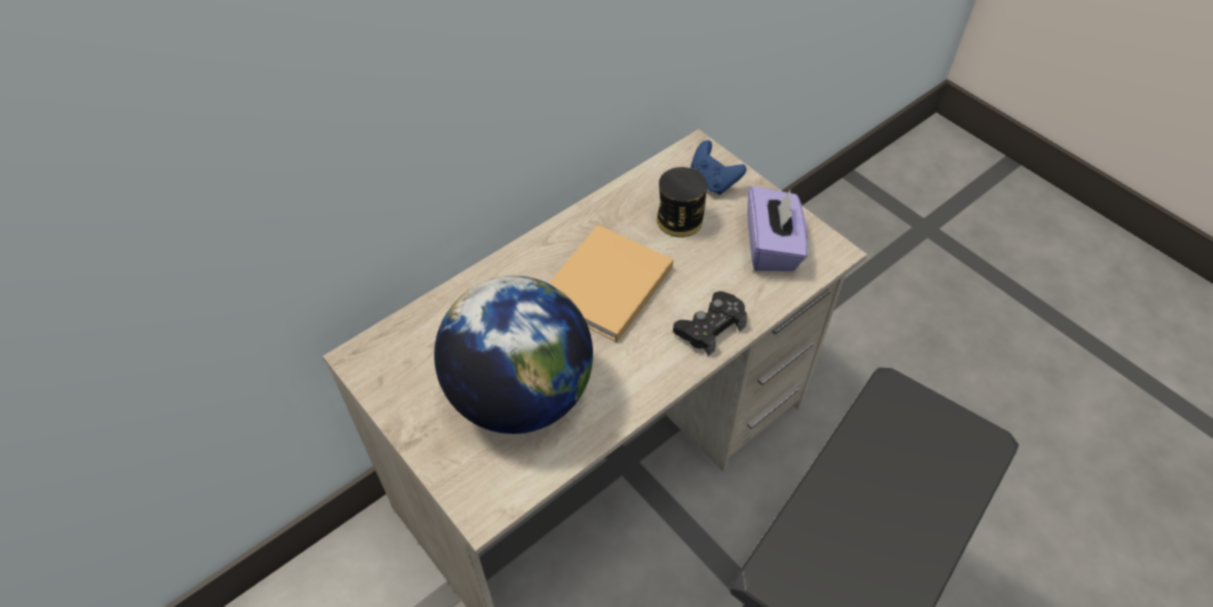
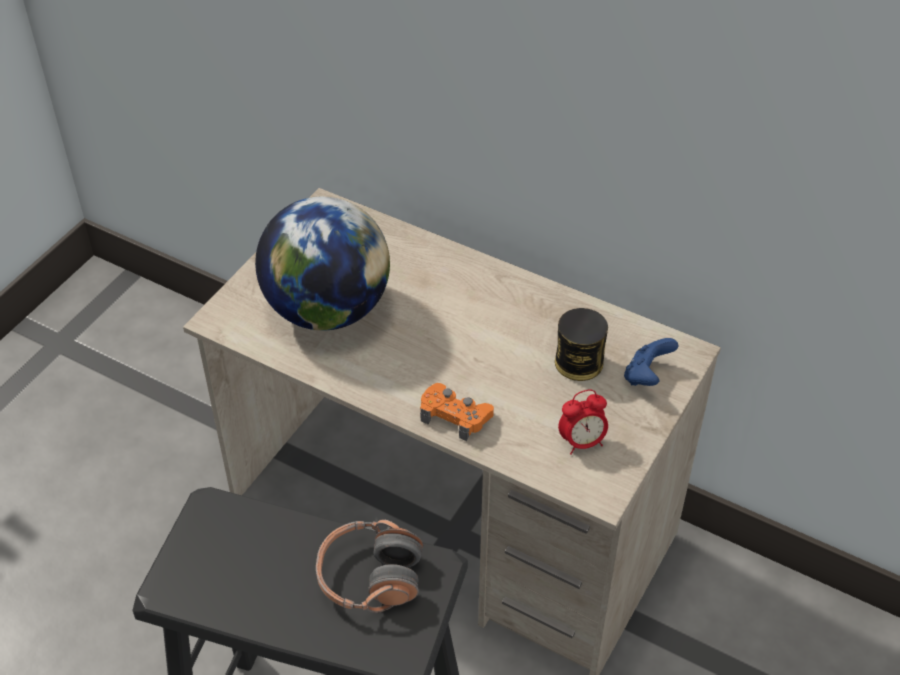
camera: 70 degrees right, 5 degrees down
beige book [549,225,673,342] -> none
black game controller [673,291,747,356] -> orange game controller [420,383,494,441]
purple tissue box [747,186,808,271] -> alarm clock [558,390,608,455]
none -> headphones [316,519,423,613]

